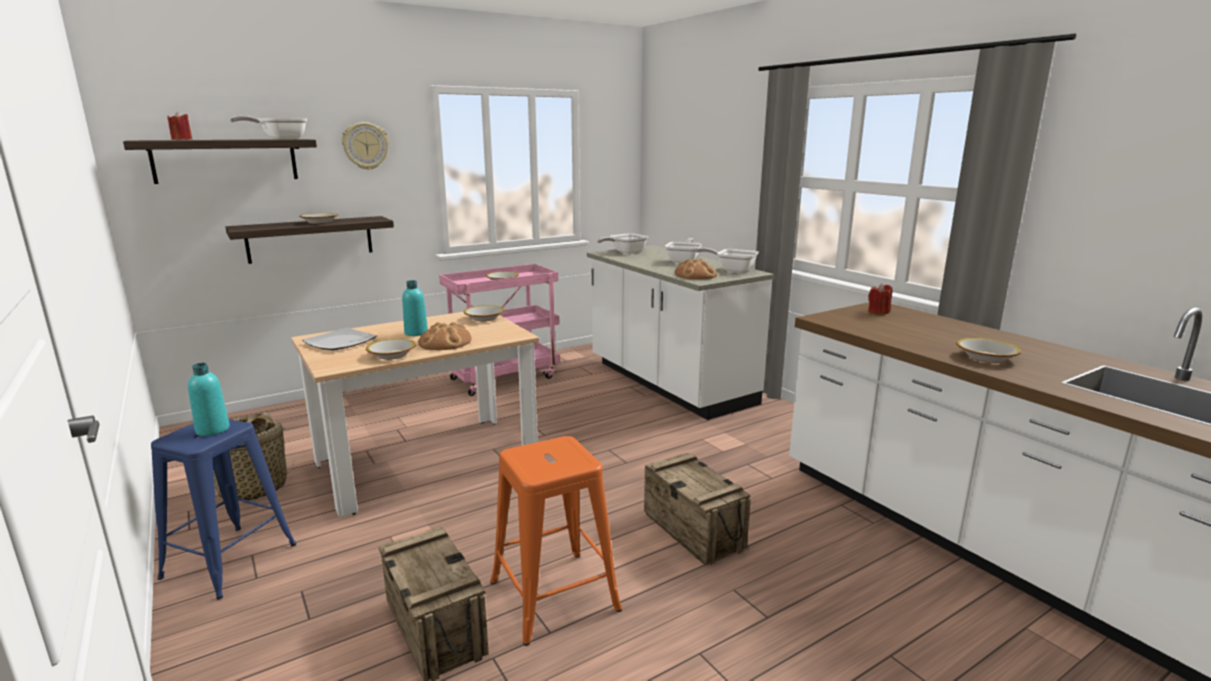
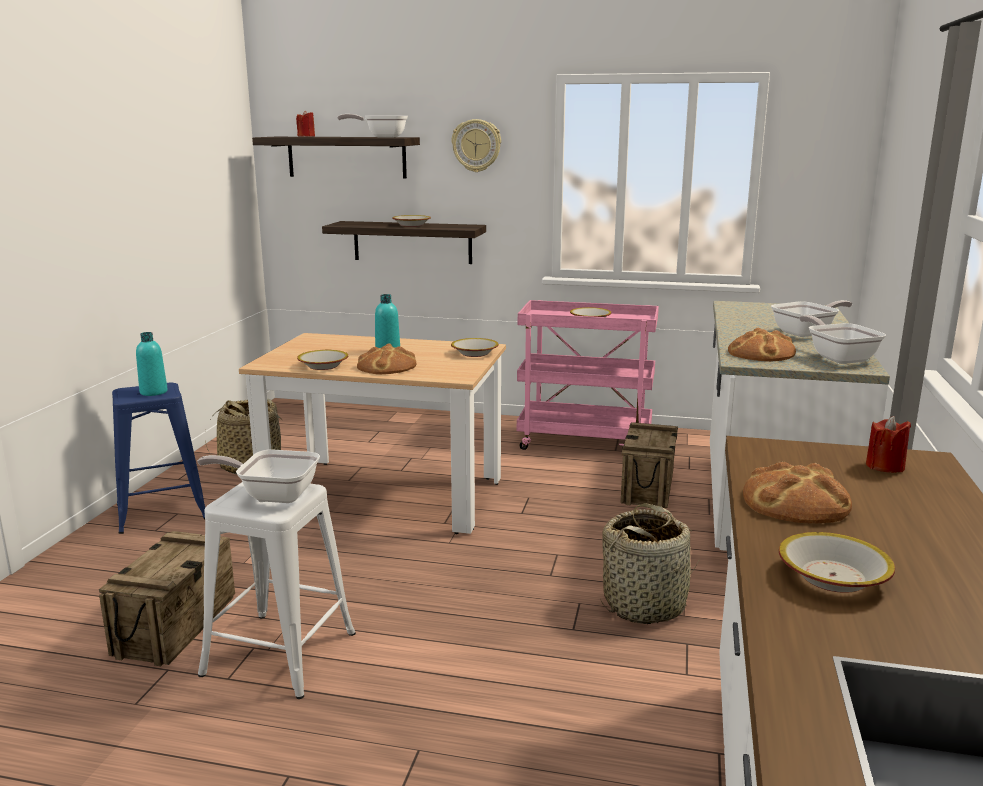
camera: 45 degrees right, 0 degrees up
plate [302,328,377,350] -> none
orange stool [490,436,622,646] -> white stool [198,482,356,699]
frying pan [597,233,648,254] -> frying pan moved to [197,450,320,503]
crate [644,453,751,565] -> crate moved to [621,422,678,508]
none -> basket [600,503,700,624]
none -> bread [743,462,852,524]

